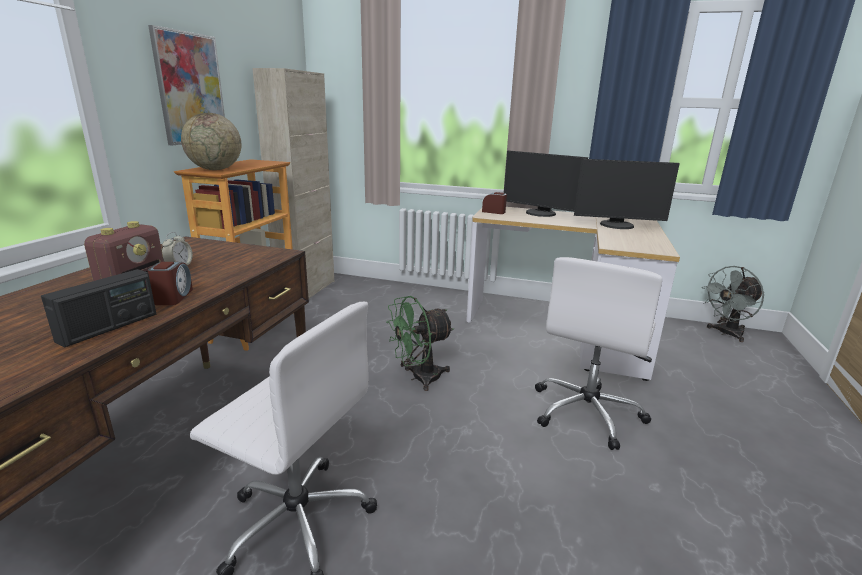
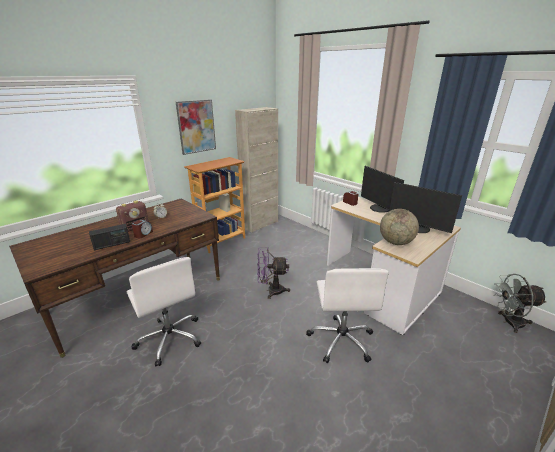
camera: 30 degrees right, 5 degrees up
globe [181,113,241,170] -> globe moved to [380,209,419,245]
green fan [386,296,454,391] -> purple fan [257,247,290,299]
white office chair [535,257,662,450] -> white office chair turned 60 degrees counterclockwise [306,268,389,363]

